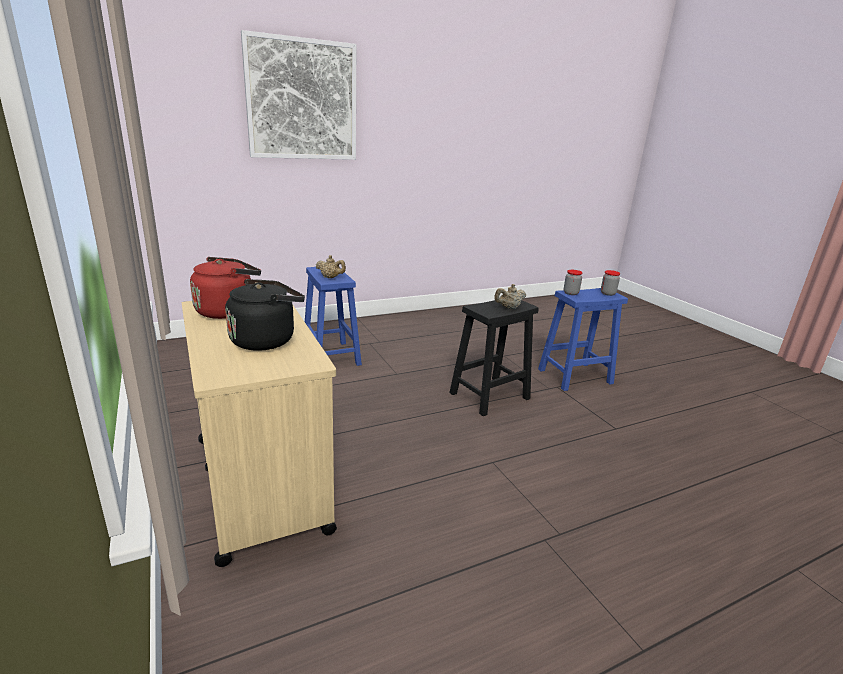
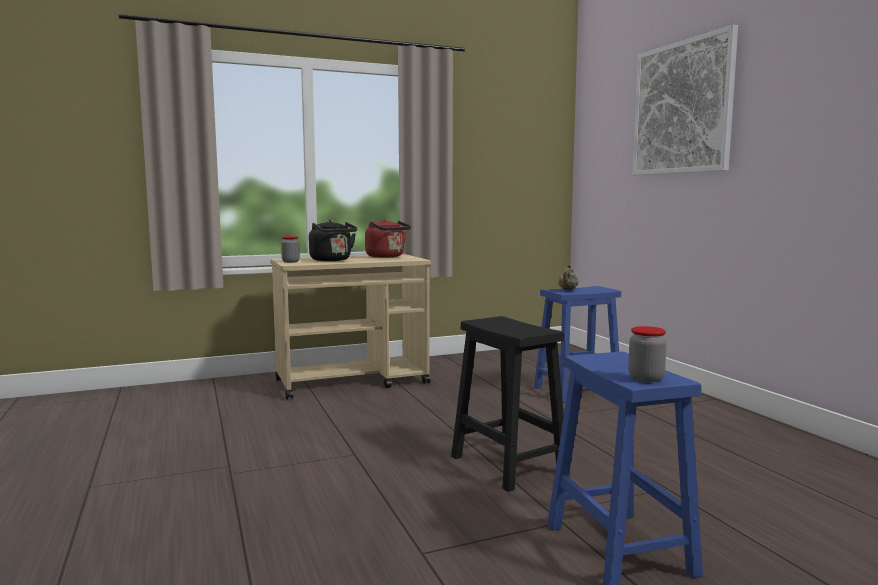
camera: 95 degrees right, 15 degrees down
beige teapot [494,284,526,309] -> none
jar [564,270,582,295] -> jar moved to [281,236,300,263]

